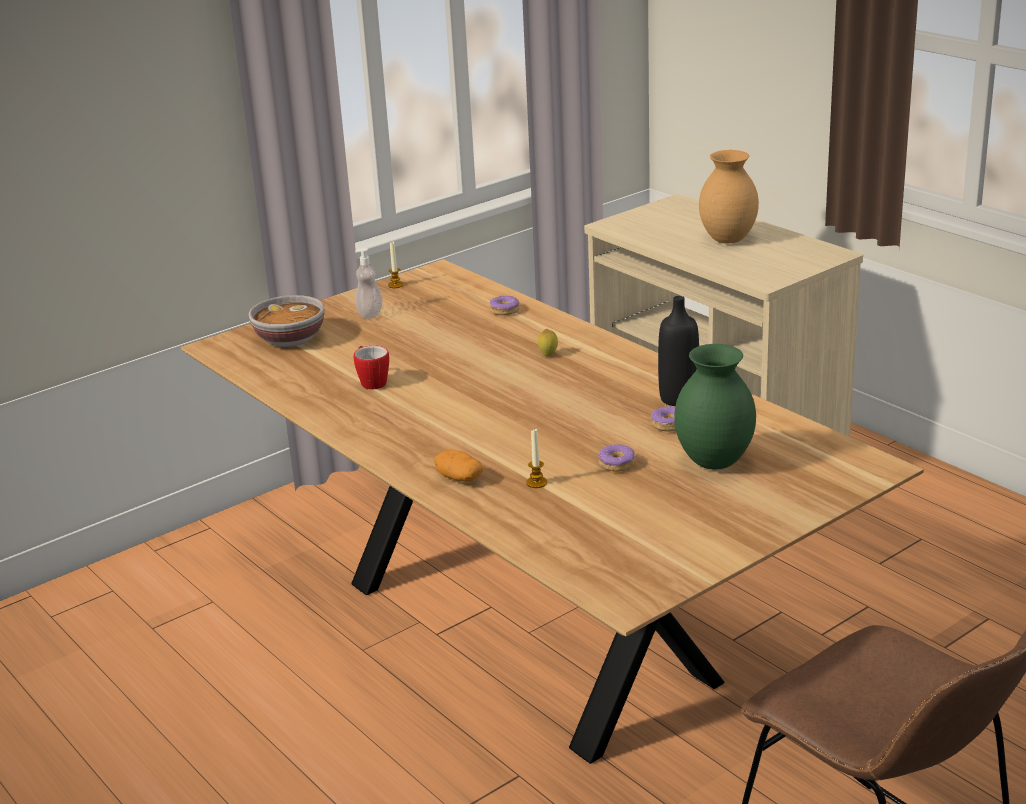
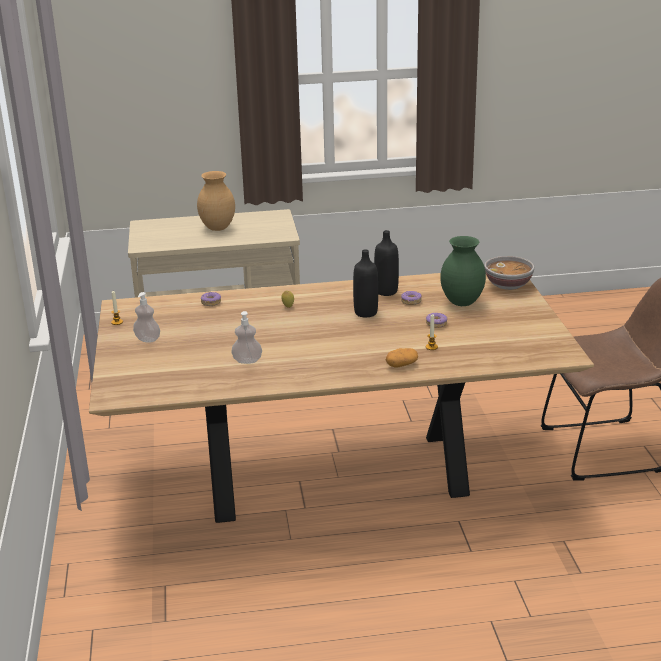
camera: 60 degrees left, 0 degrees up
bowl [249,295,325,347] -> bowl moved to [485,256,534,290]
mug [354,346,389,390] -> soap dispenser [231,311,262,364]
none -> black bottle [353,249,378,317]

